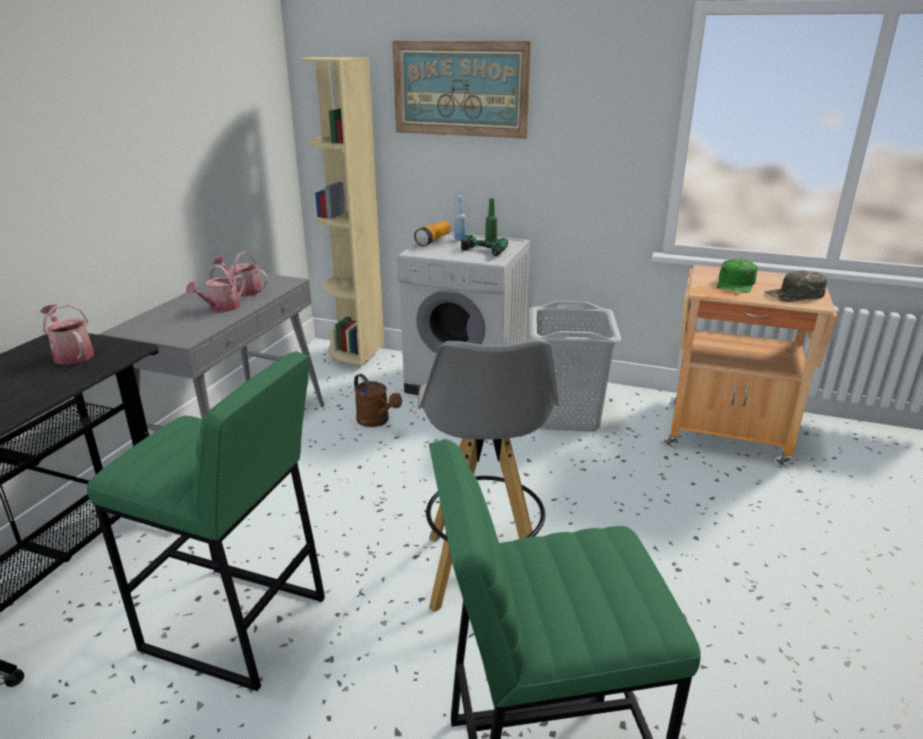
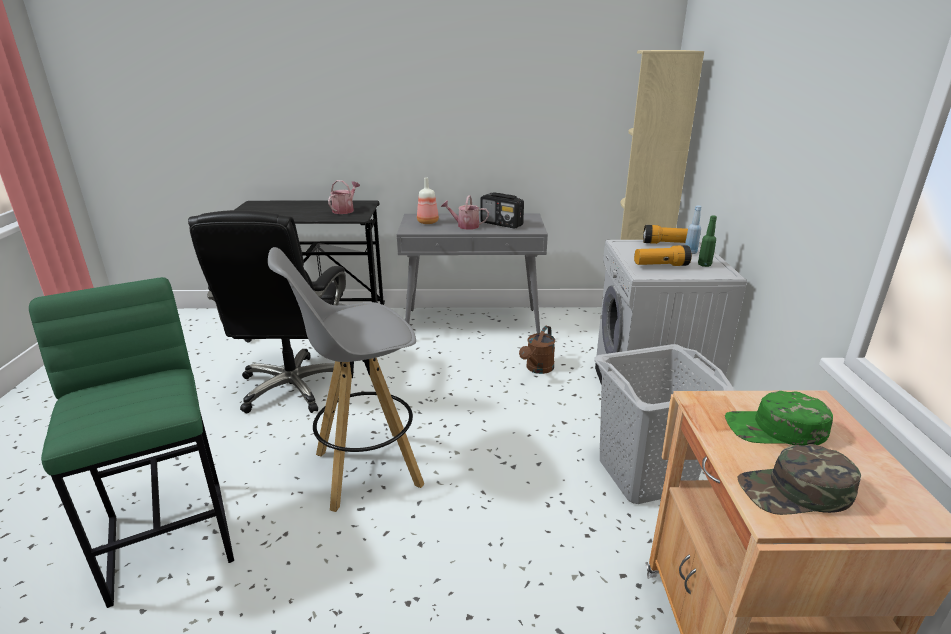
camera: 70 degrees right, 0 degrees up
green stool [86,351,325,691] -> black office chair [188,210,346,413]
watering can [214,251,268,296] -> radio [480,192,524,229]
picture [392,41,531,139] -> none
power drill [461,235,508,256] -> flashlight [634,245,692,266]
green cap [764,271,827,302] -> green cap turned 60 degrees counterclockwise [738,444,861,515]
none -> bottle [417,177,439,224]

